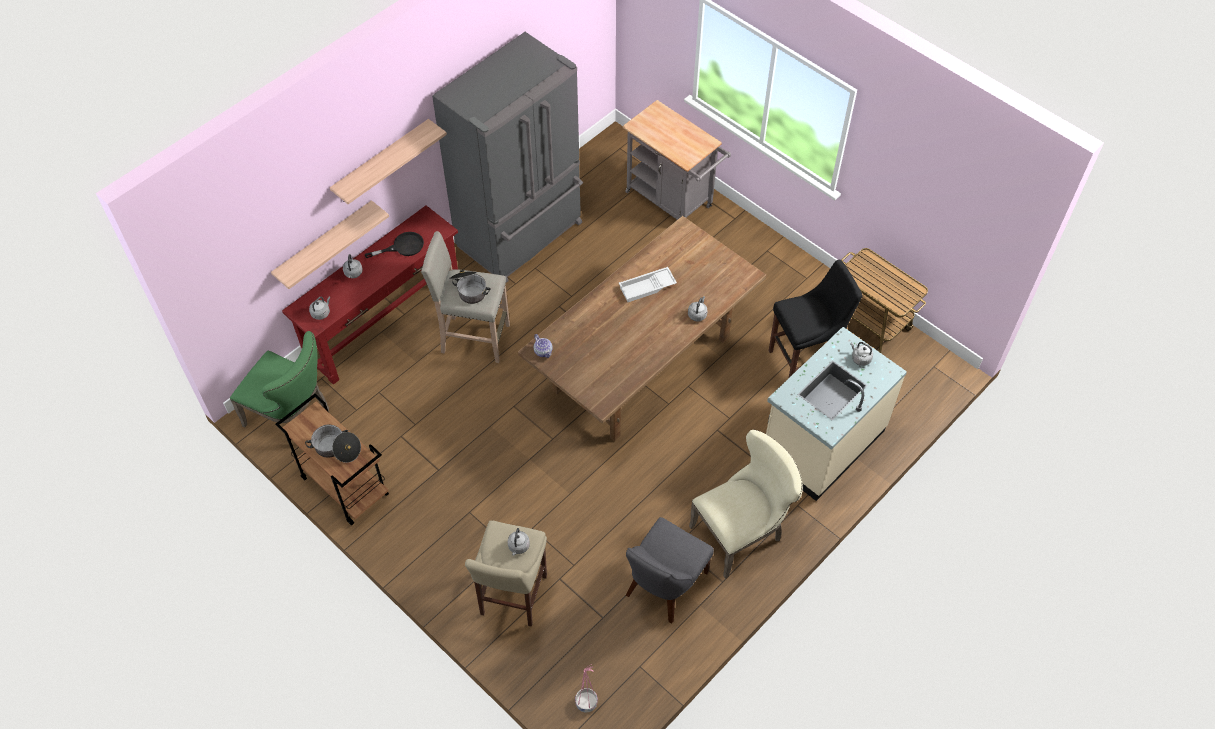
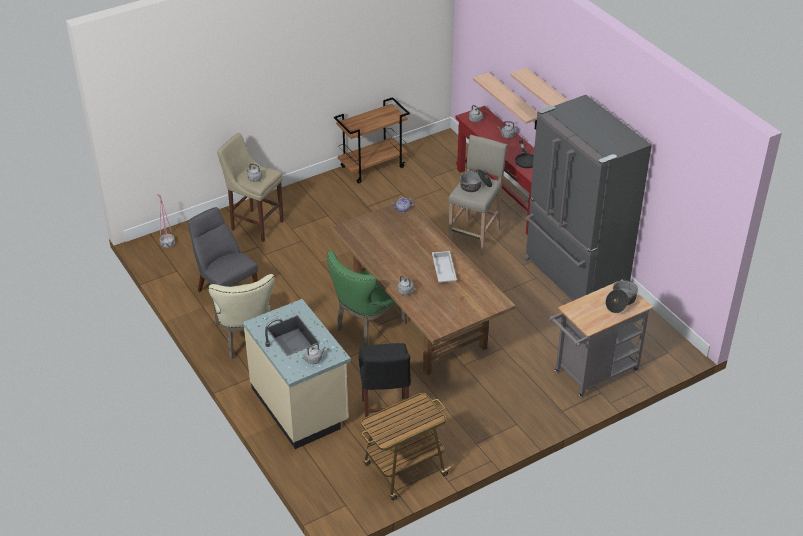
camera: 105 degrees right, 15 degrees down
green chair [230,331,329,427] -> green chair moved to [327,251,407,346]
cooking pot [305,425,361,463] -> cooking pot moved to [606,277,638,313]

